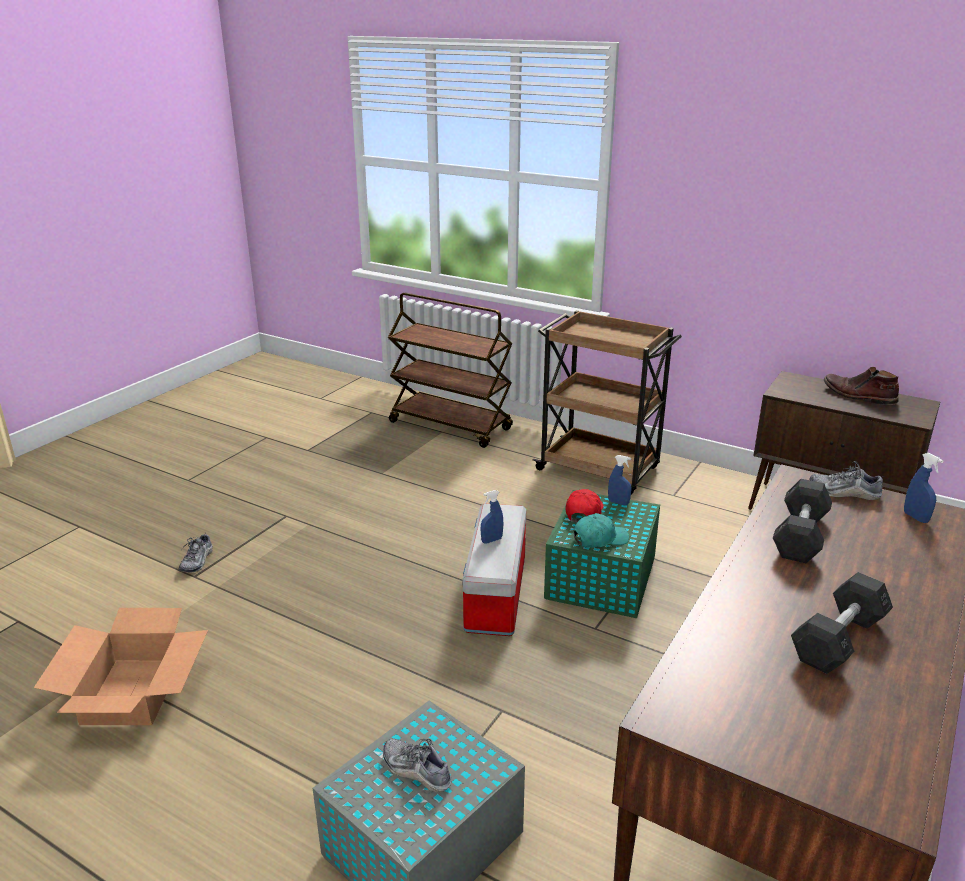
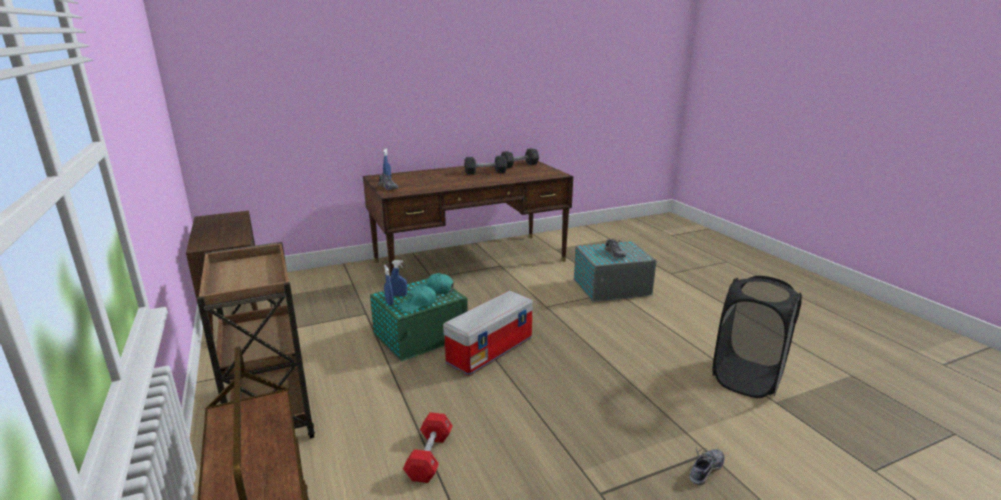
camera: 145 degrees left, 5 degrees down
cardboard box [34,608,208,725] -> black laundry basket [712,276,802,398]
blue spray bottle [481,490,503,544] -> blue spray bottle moved to [390,260,407,296]
red cap [565,489,604,522] -> turquoise cap [398,286,436,313]
grey dumbbell [773,479,832,563] -> grey dumbbell moved to [501,148,539,168]
brown boot [824,367,899,405] -> none
none -> red dumbbell [403,412,453,483]

